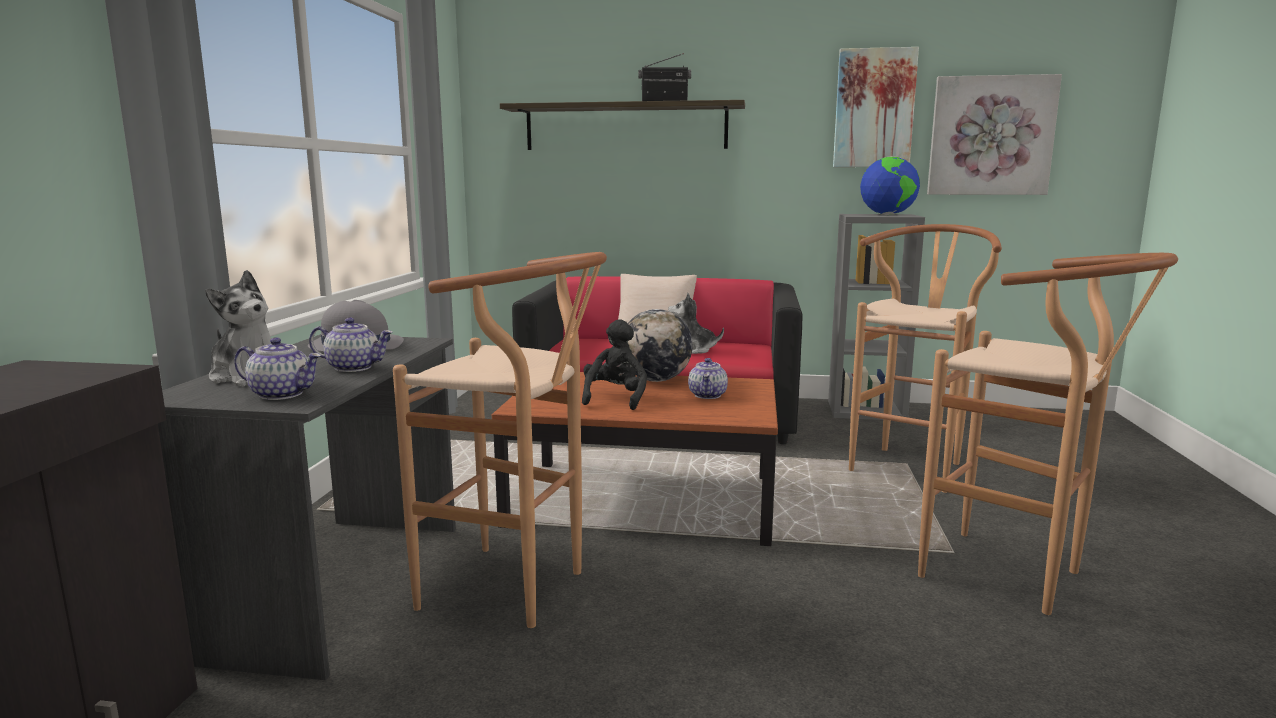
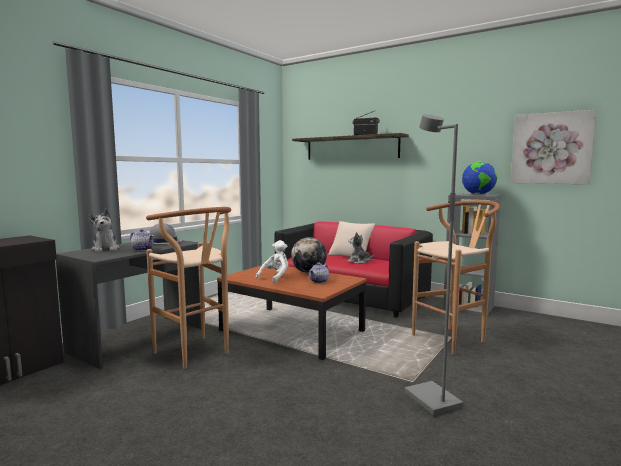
camera: 25 degrees right, 5 degrees down
teapot [234,337,321,400] -> none
black plush toy [582,319,647,410] -> white plush toy [256,240,288,283]
picture [833,47,919,167] -> none
brown stool [918,253,1178,615] -> grey floor lamp [404,114,463,416]

